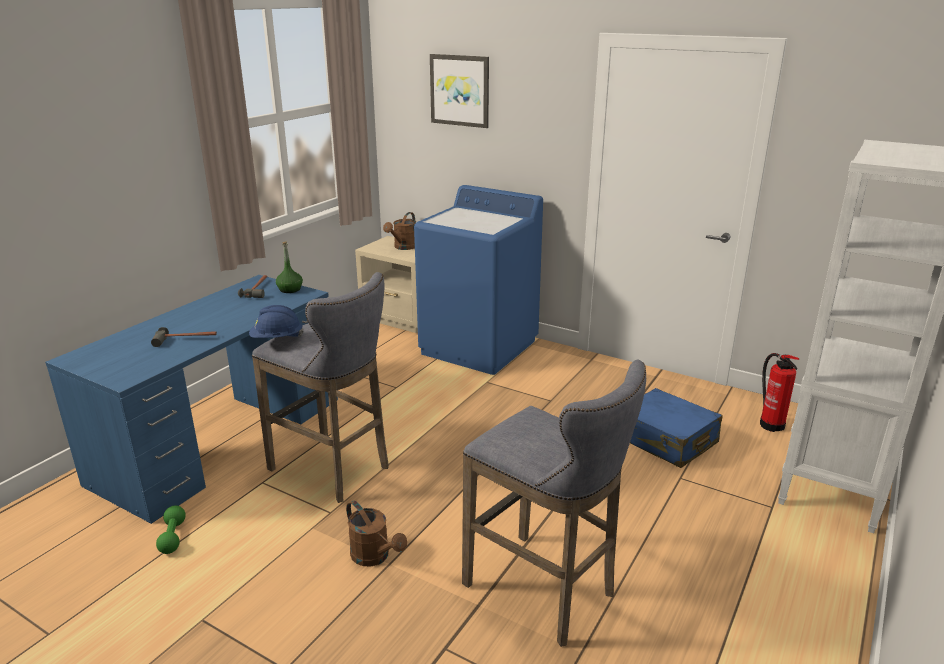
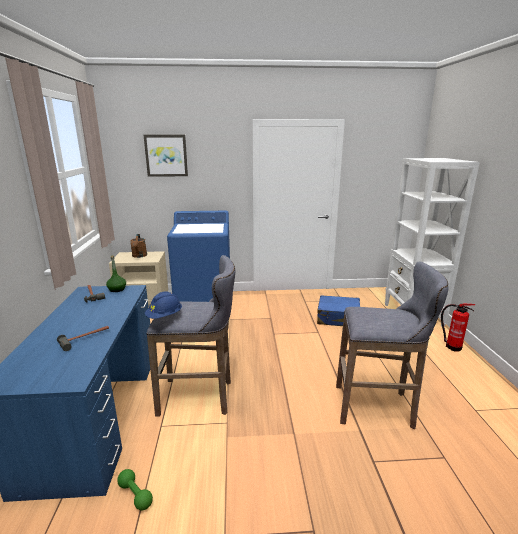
camera: 35 degrees left, 5 degrees down
brown watering can [346,501,407,566] -> none
fire extinguisher [760,353,799,432] -> fire extinguisher moved to [441,304,475,352]

